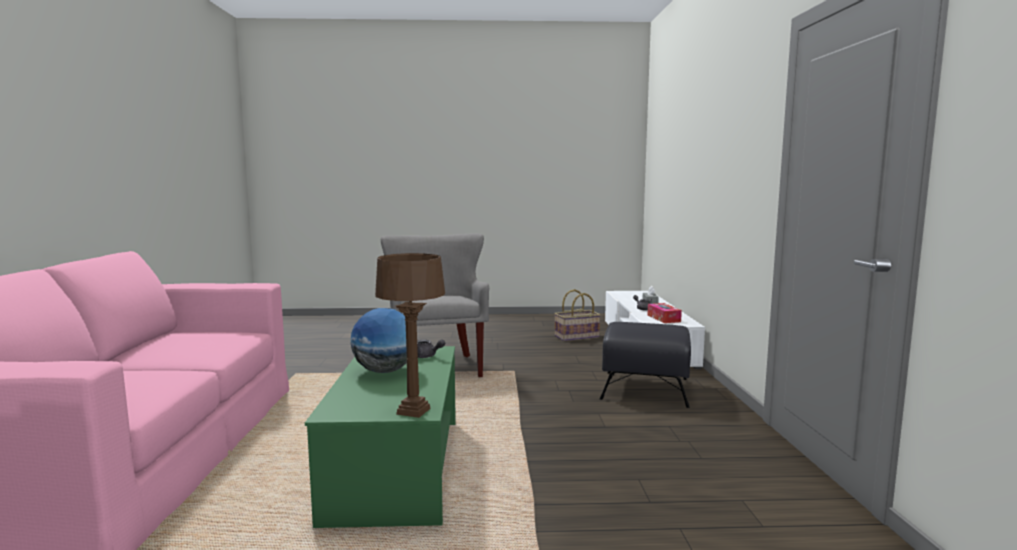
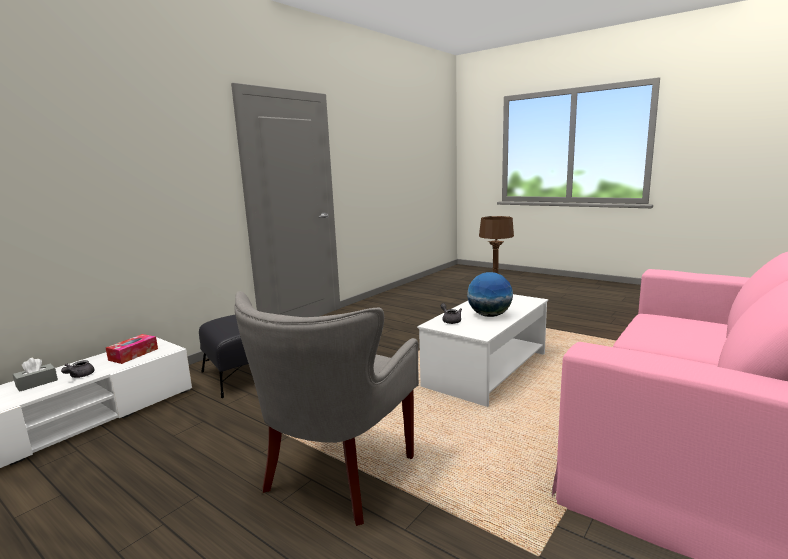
camera: 140 degrees left, 5 degrees up
green coffee table [305,346,456,528] -> white coffee table [417,294,548,407]
basket [554,289,601,341] -> none

